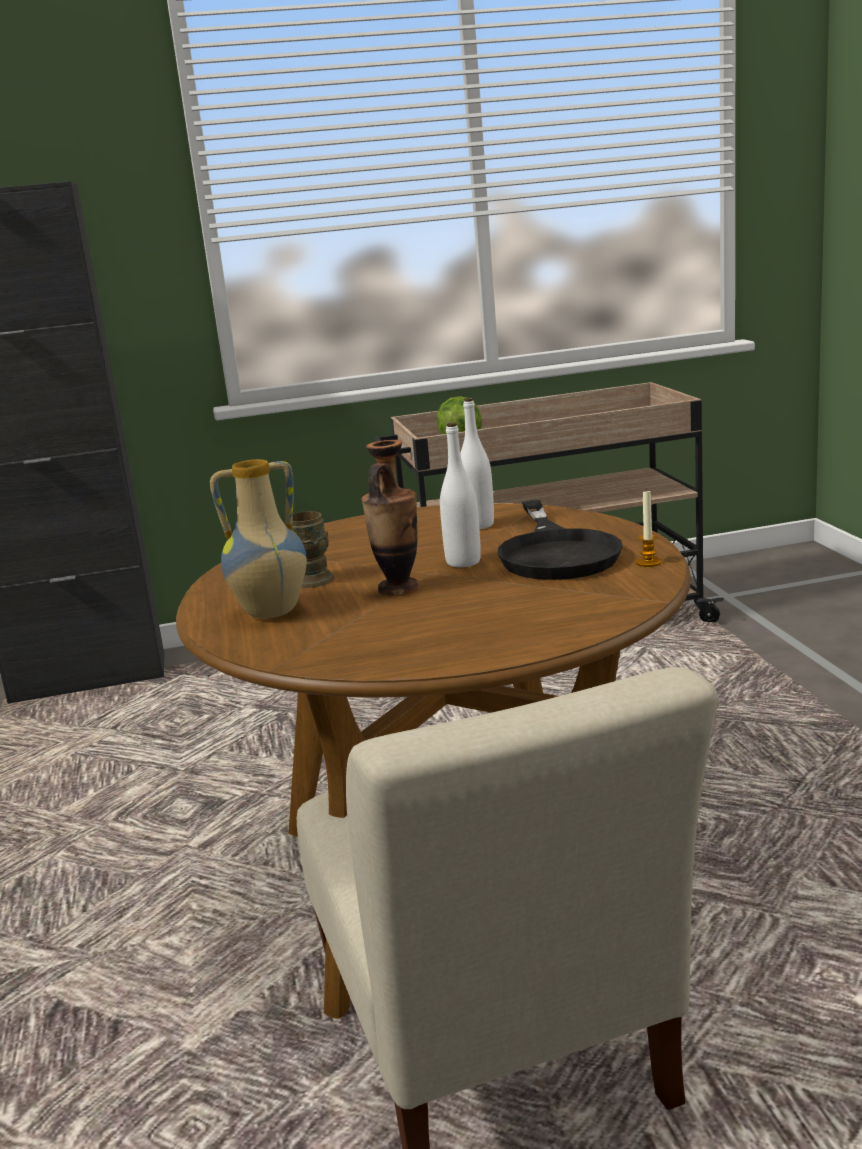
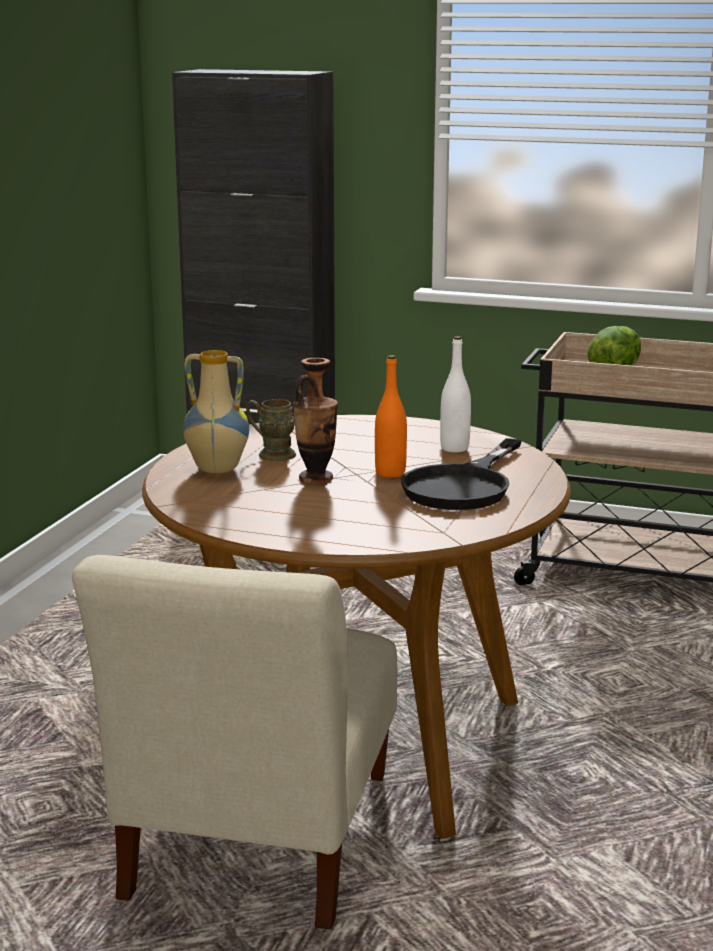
camera: 30 degrees right, 0 degrees up
white bottle [440,422,481,567] -> orange bottle [375,355,407,478]
candle [636,489,662,567] -> none

